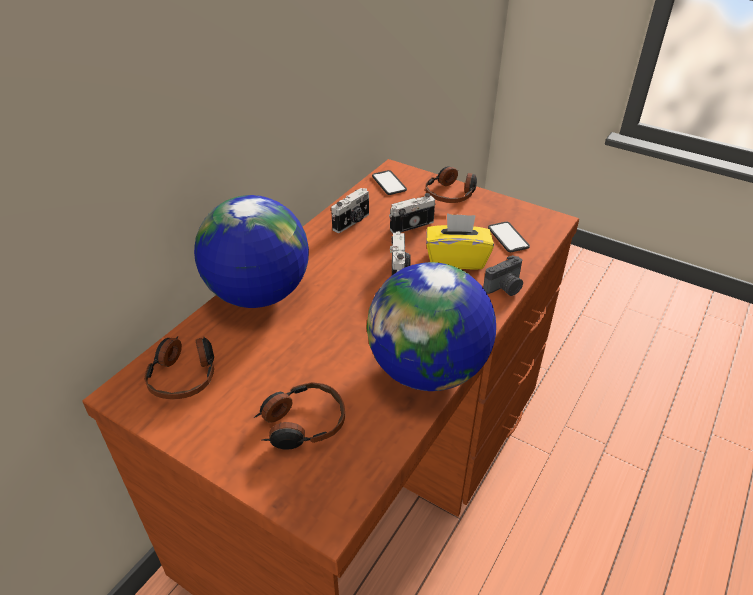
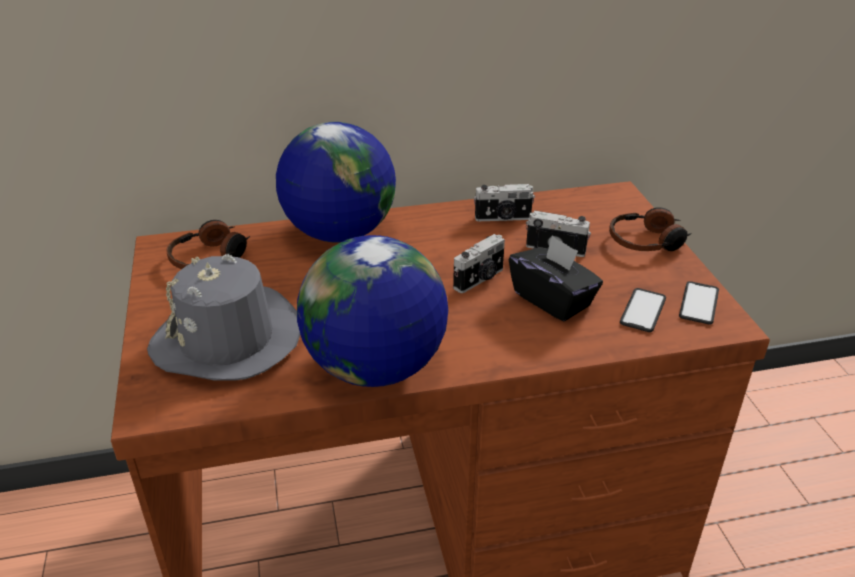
camera: 45 degrees right, 5 degrees down
headphones [254,382,345,450] -> grey hat [147,254,300,381]
phone [372,170,407,195] -> phone moved to [679,281,719,325]
yellow tissue box [426,213,494,270] -> black tissue box [509,236,603,322]
camera [483,255,523,296] -> none

